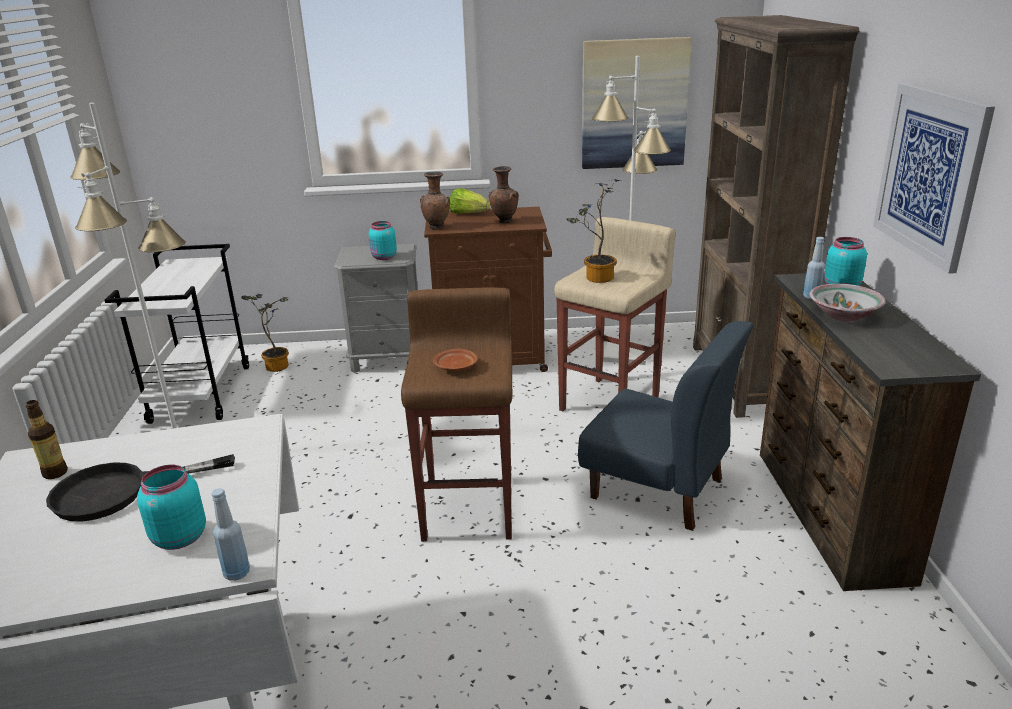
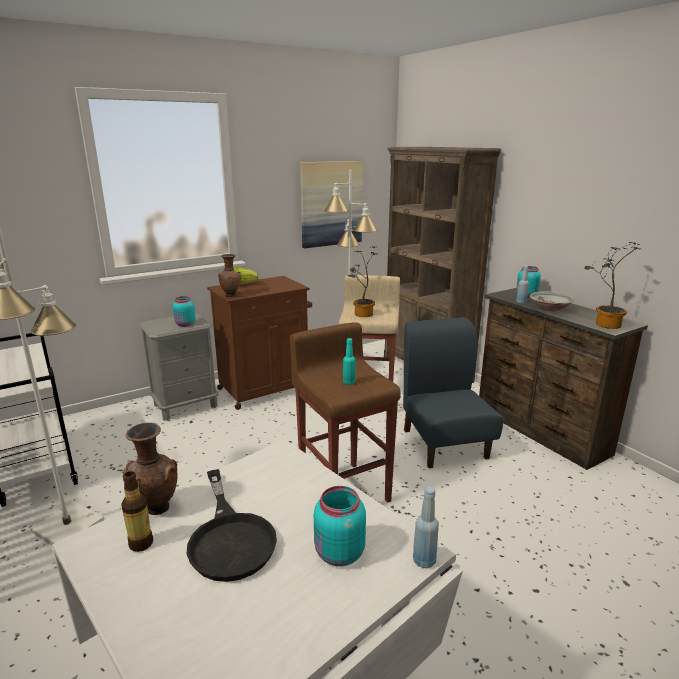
camera: 30 degrees left, 5 degrees down
black frying pan [46,454,235,522] -> black frying pan turned 60 degrees counterclockwise [187,469,277,582]
potted plant [241,293,289,372] -> potted plant moved to [584,242,641,329]
brown plate [433,349,478,371] -> turquoise bottle [343,338,356,385]
brown vase [489,166,519,223] -> brown vase moved to [123,422,178,515]
blue chair [578,321,753,531] -> blue chair turned 105 degrees counterclockwise [403,317,503,468]
picture [873,83,995,274] -> none

